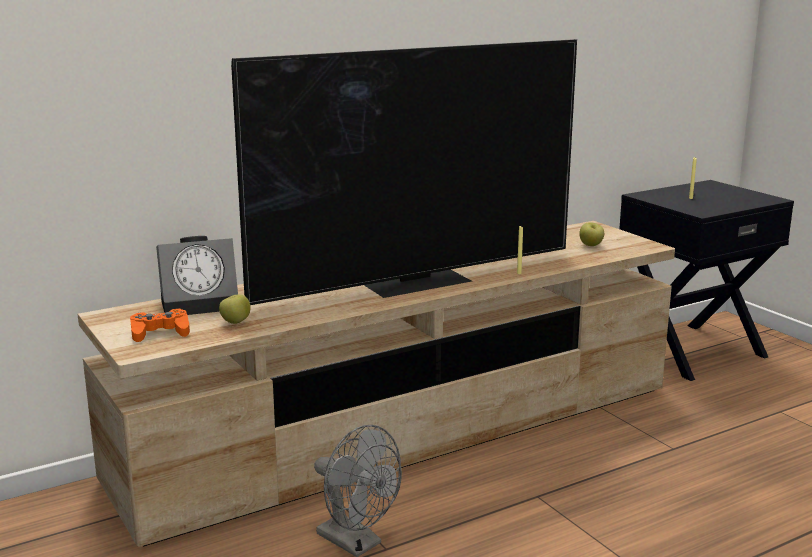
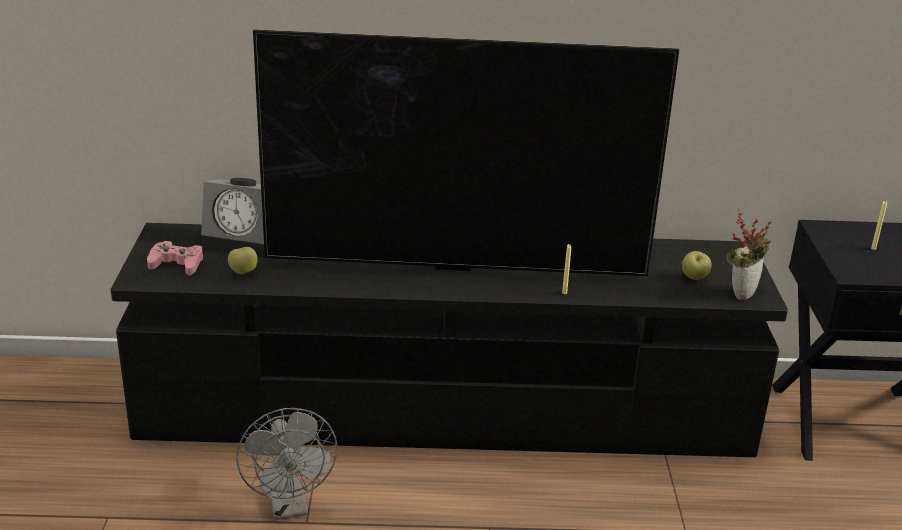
camera: 30 degrees right, 10 degrees up
beige tv stand [78,221,675,547] -> black tv stand [111,223,788,457]
orange game controller [130,309,190,342] -> pink game controller [147,241,203,275]
none -> potted plant [726,209,772,300]

